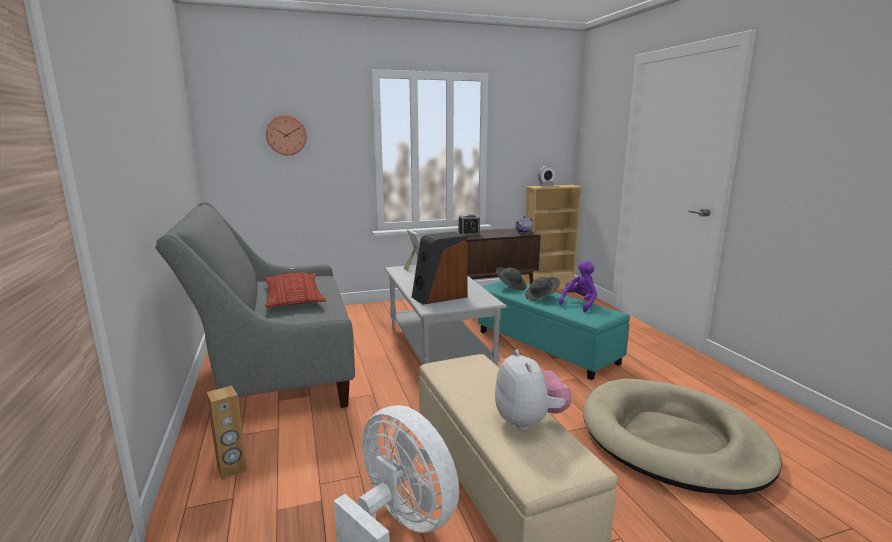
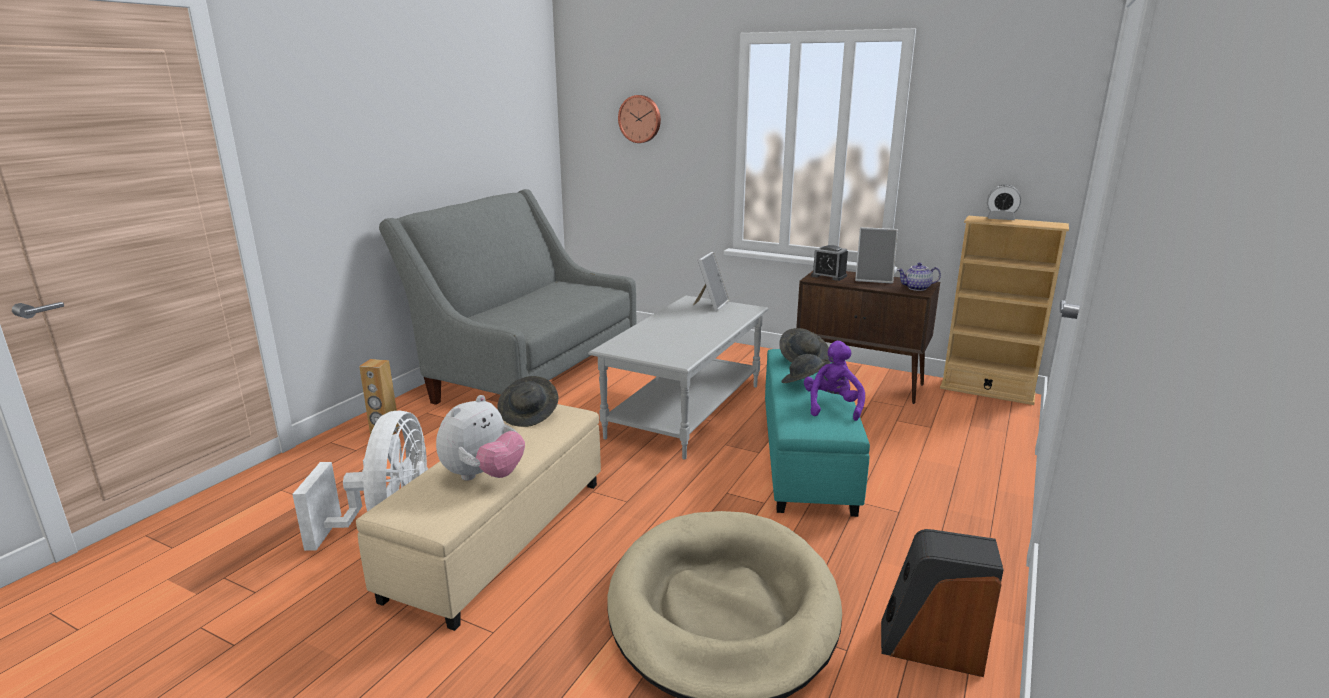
camera: 45 degrees right, 5 degrees up
pillow [264,273,326,307] -> none
speaker [412,232,468,305] -> speaker moved to [881,529,1004,677]
purple plush toy [559,261,597,312] -> purple plush toy turned 75 degrees counterclockwise [804,341,865,421]
none -> grey hat [497,376,559,427]
none -> picture frame [855,227,898,283]

